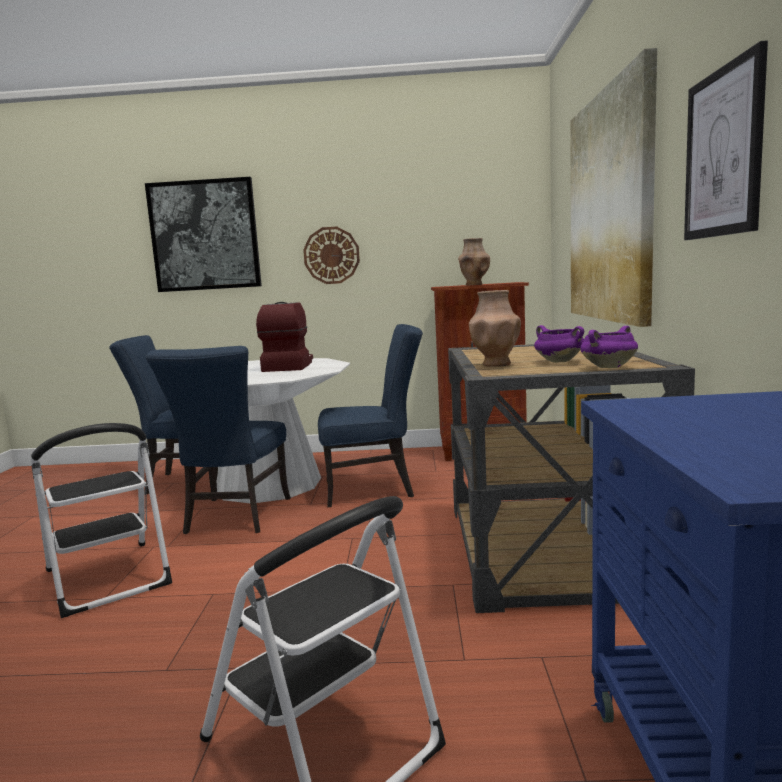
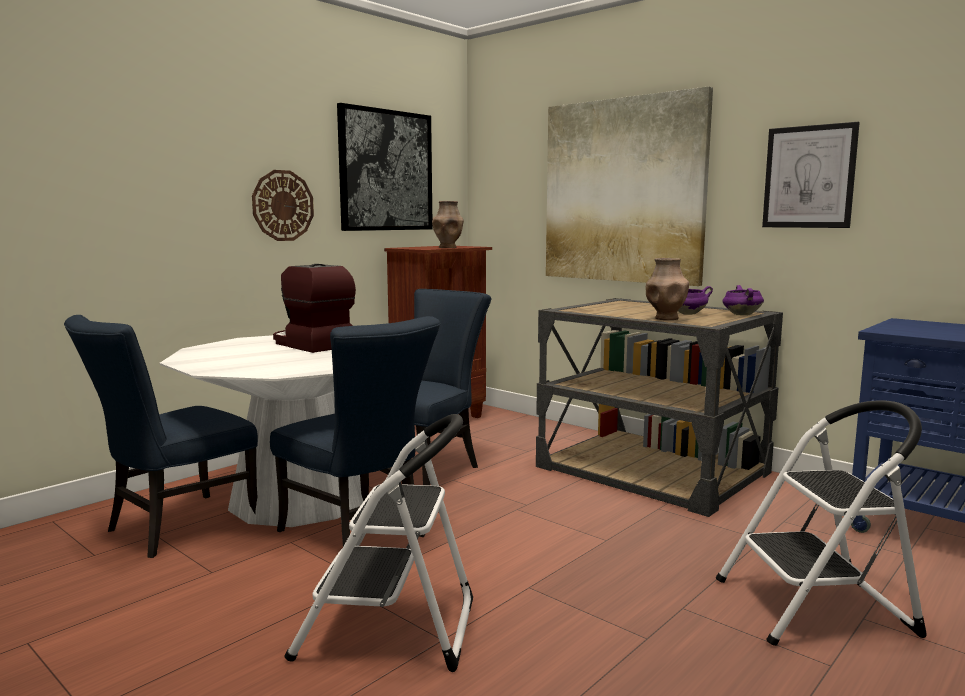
camera: 50 degrees left, 0 degrees up
picture [145,177,262,292] -> picture moved to [337,103,433,231]

